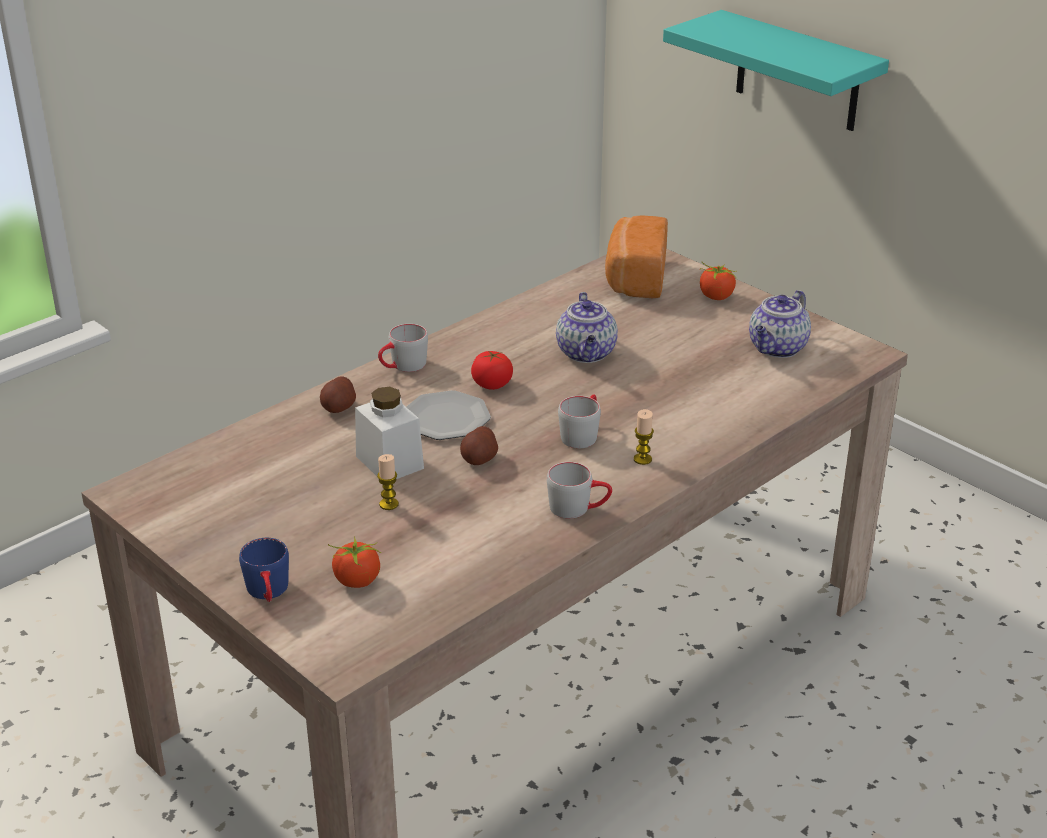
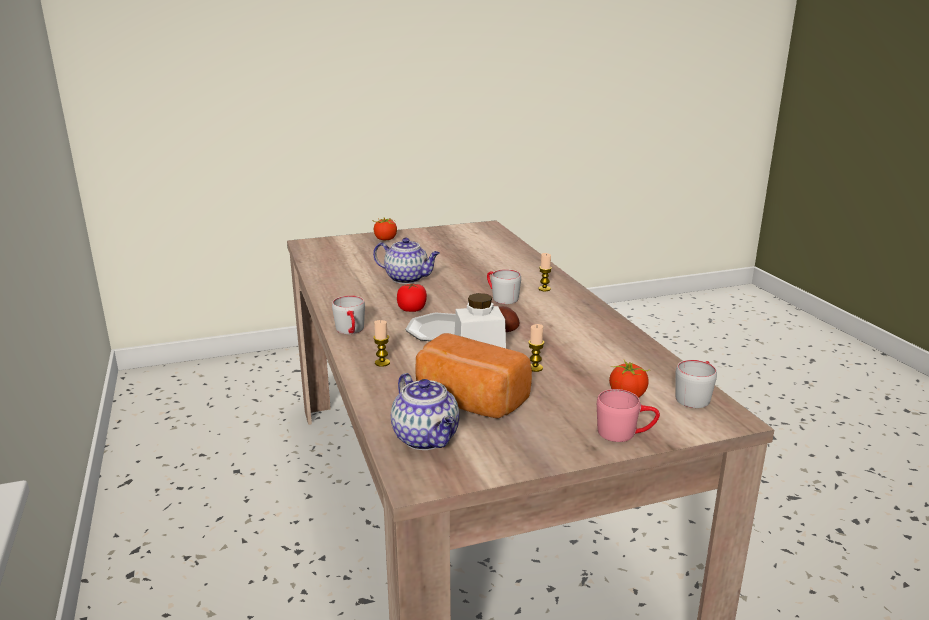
camera: 65 degrees left, 10 degrees down
blue mug [239,538,289,602] -> pink mug [597,389,660,442]
potato [320,376,356,413] -> candle [373,320,390,367]
grey mug [547,462,612,519] -> grey mug moved to [675,360,717,408]
bread [605,215,668,298] -> bread moved to [415,333,532,418]
turquoise shelf [663,10,889,131] -> none
teapot [749,290,811,358] -> teapot moved to [391,373,459,450]

